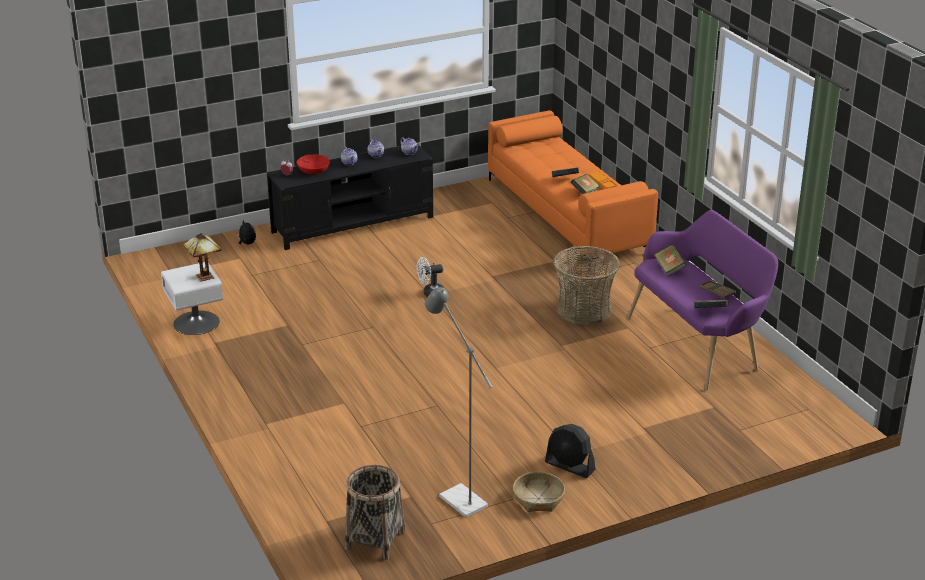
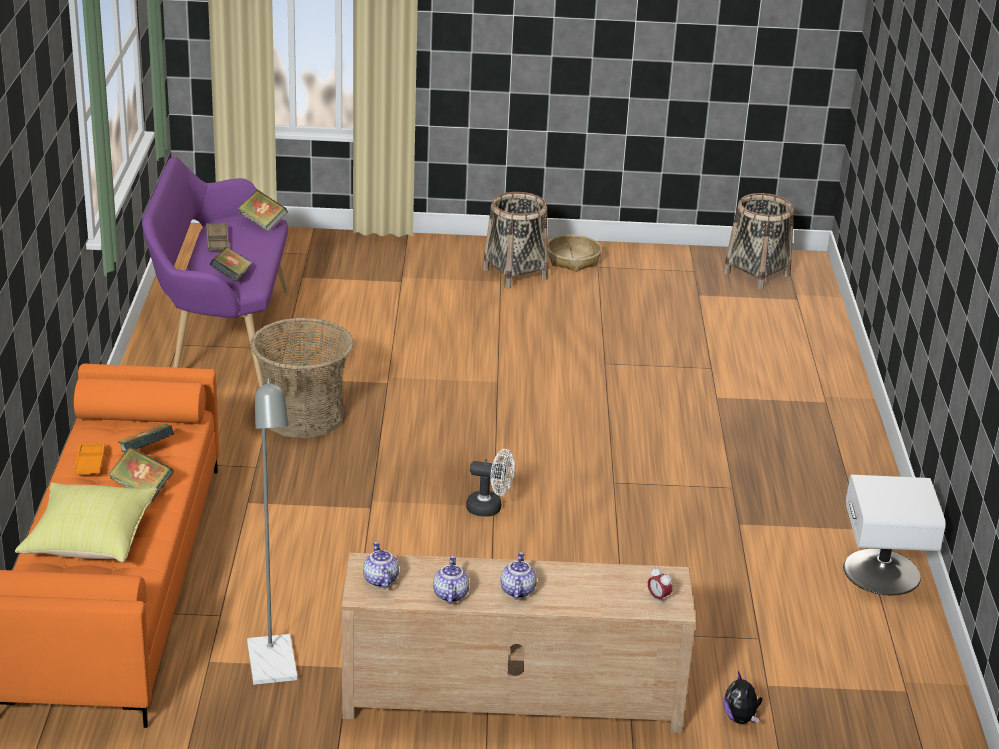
camera: 155 degrees left, 0 degrees up
table lamp [183,233,222,282] -> none
black tv stand [267,144,433,250] -> beige tv stand [342,553,696,733]
red bowl [296,154,330,174] -> none
grey floor lamp [425,287,492,518] -> grey floor lamp moved to [247,378,297,685]
black fan [545,424,596,478] -> basket [483,192,549,288]
none -> yellow pillow [15,482,157,562]

